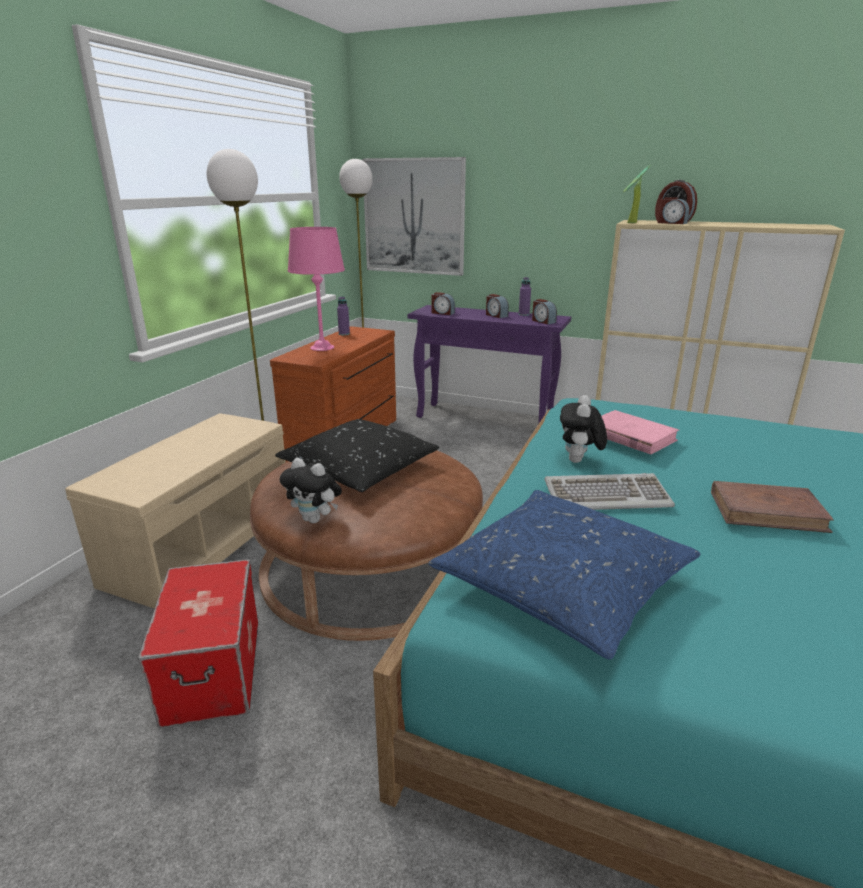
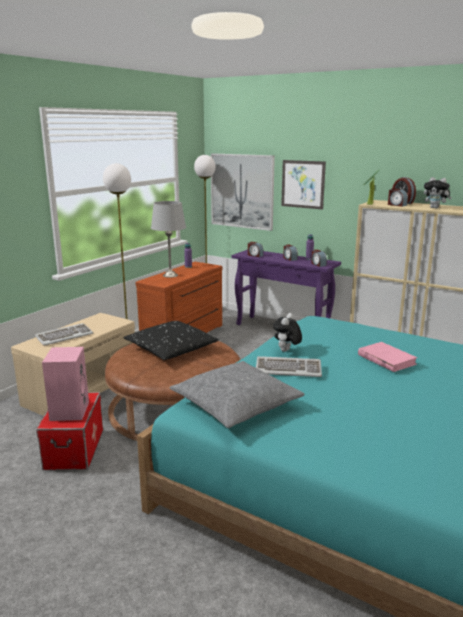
camera: 10 degrees right, 5 degrees down
plush toy [280,458,342,524] -> plush toy moved to [424,177,452,208]
pink table lamp [288,227,345,351] -> grey table lamp [151,201,186,278]
blue pillow [429,490,700,660] -> grey pillow [170,361,305,428]
pink book [601,410,679,454] -> pink book moved to [358,342,418,372]
brown book [711,481,834,533] -> none
none -> keyboard [35,323,93,346]
none -> pink speaker [42,347,89,421]
none -> picture [281,160,326,210]

